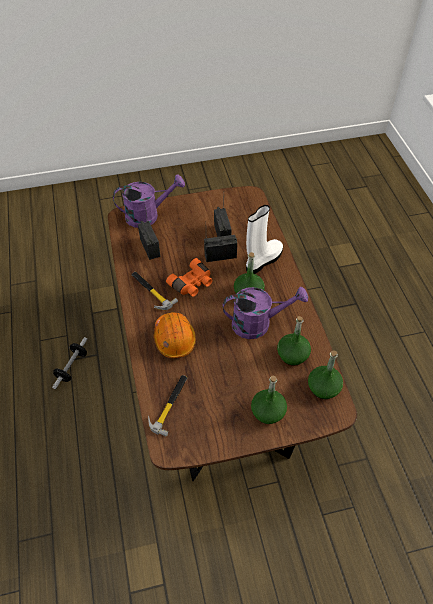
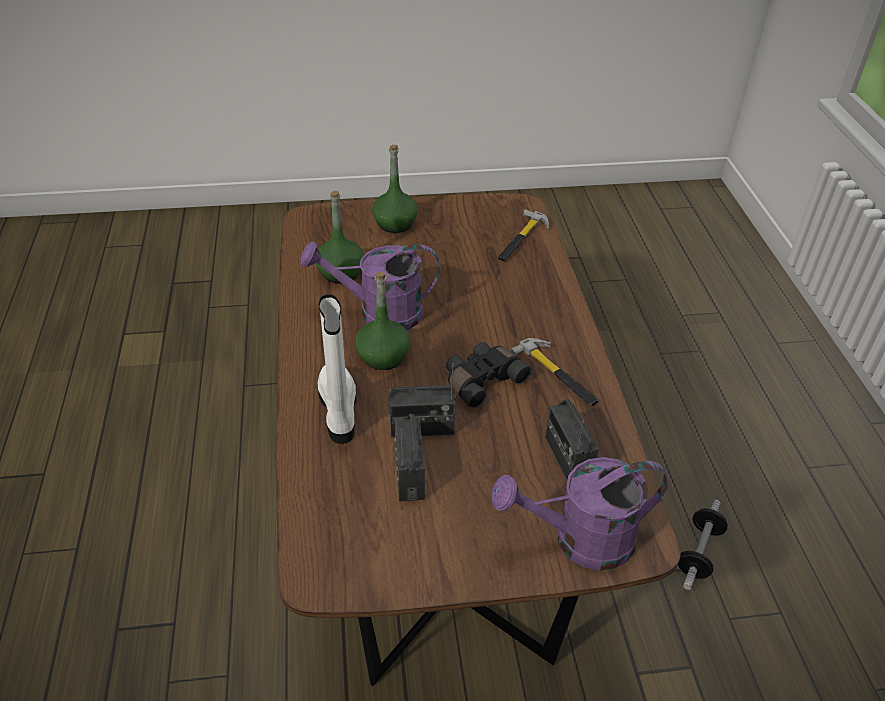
camera: 175 degrees left, 10 degrees down
orange hard hat [154,312,196,358] -> none
orange binoculars [166,258,213,296] -> black binoculars [446,342,532,409]
white boot [246,205,283,274] -> white boot turned 120 degrees clockwise [317,294,356,444]
green bottle [308,351,343,399] -> none

